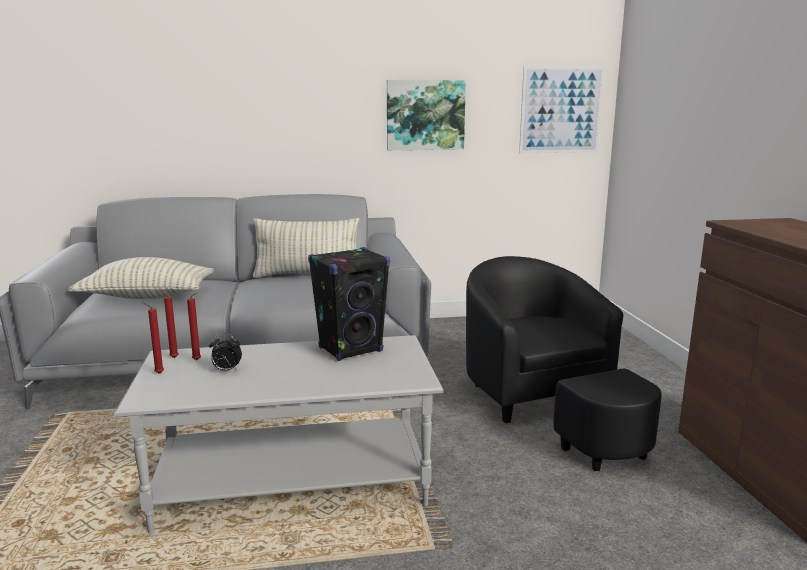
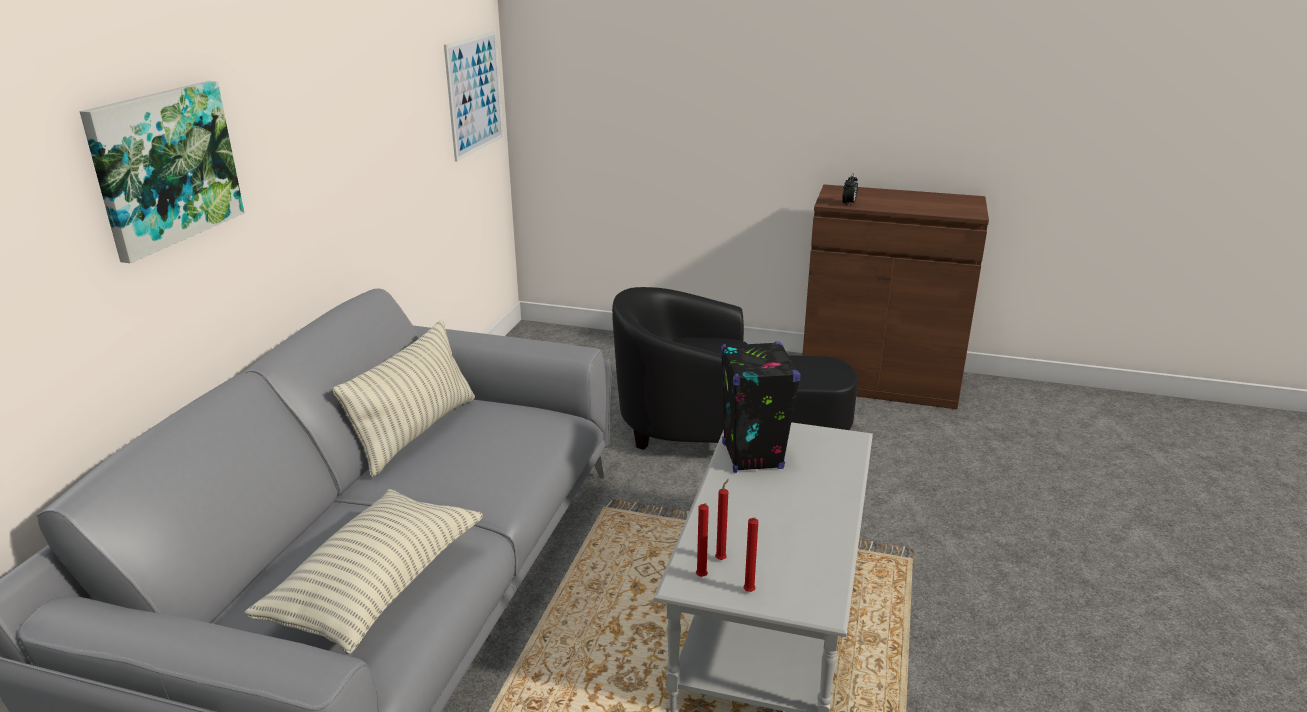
camera: 65 degrees left, 10 degrees up
alarm clock [209,334,242,372] -> alarm clock moved to [842,173,858,204]
picture [387,80,466,150] -> picture moved to [80,81,244,263]

